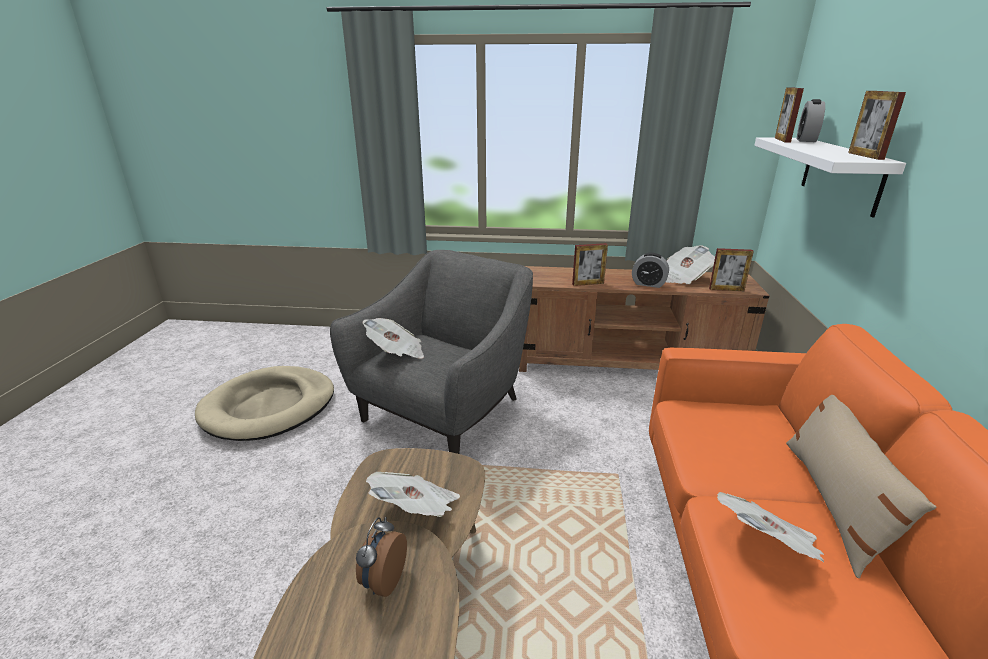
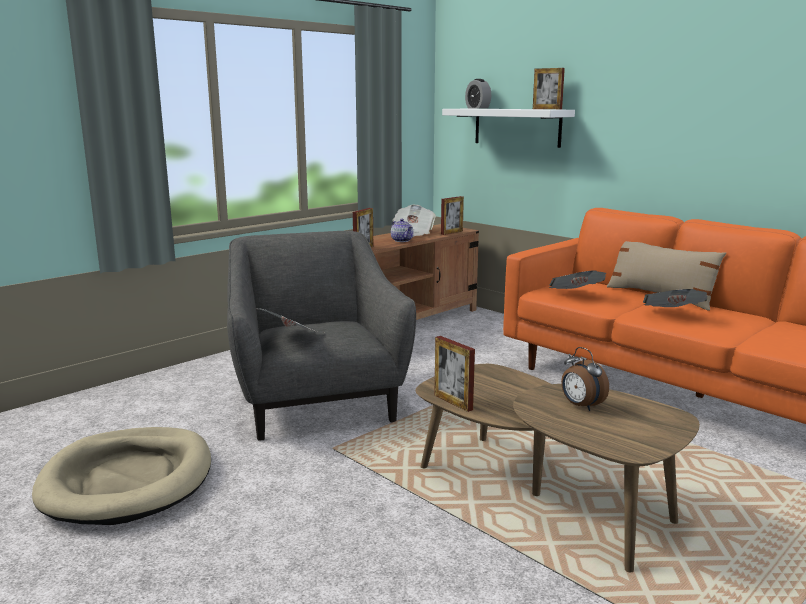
camera: 50 degrees left, 10 degrees down
newspaper [366,472,460,517] -> newspaper moved to [549,270,606,289]
alarm clock [632,253,669,288] -> teapot [391,219,413,242]
picture frame [775,87,804,143] -> picture frame moved to [435,336,475,412]

